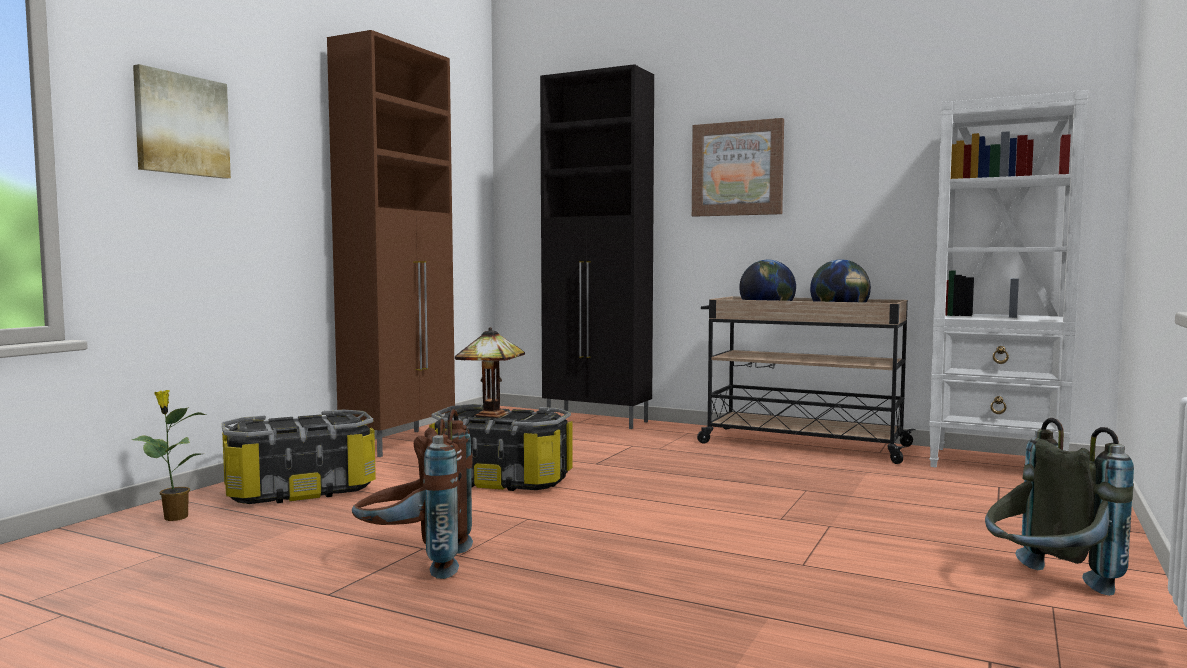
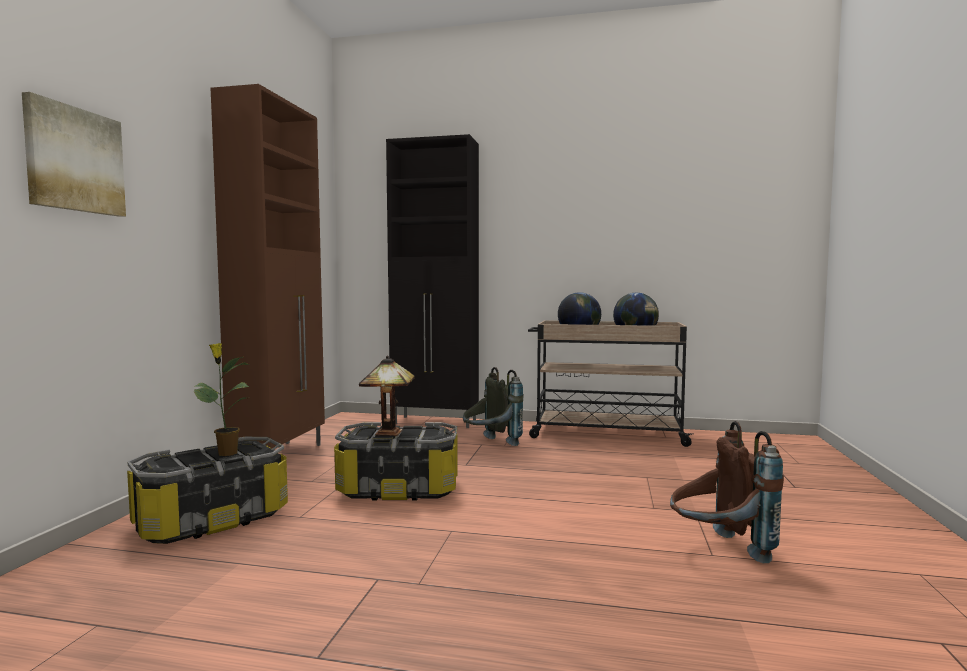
camera: 15 degrees left, 0 degrees up
potted plant [132,390,206,521] -> potted plant moved to [194,343,250,456]
brown backpack [352,409,473,579] -> brown backpack moved to [670,421,784,563]
picture [692,118,784,217] -> none
white bookcase [929,90,1088,467] -> none
grey backpack [985,418,1134,596] -> grey backpack moved to [463,367,523,446]

